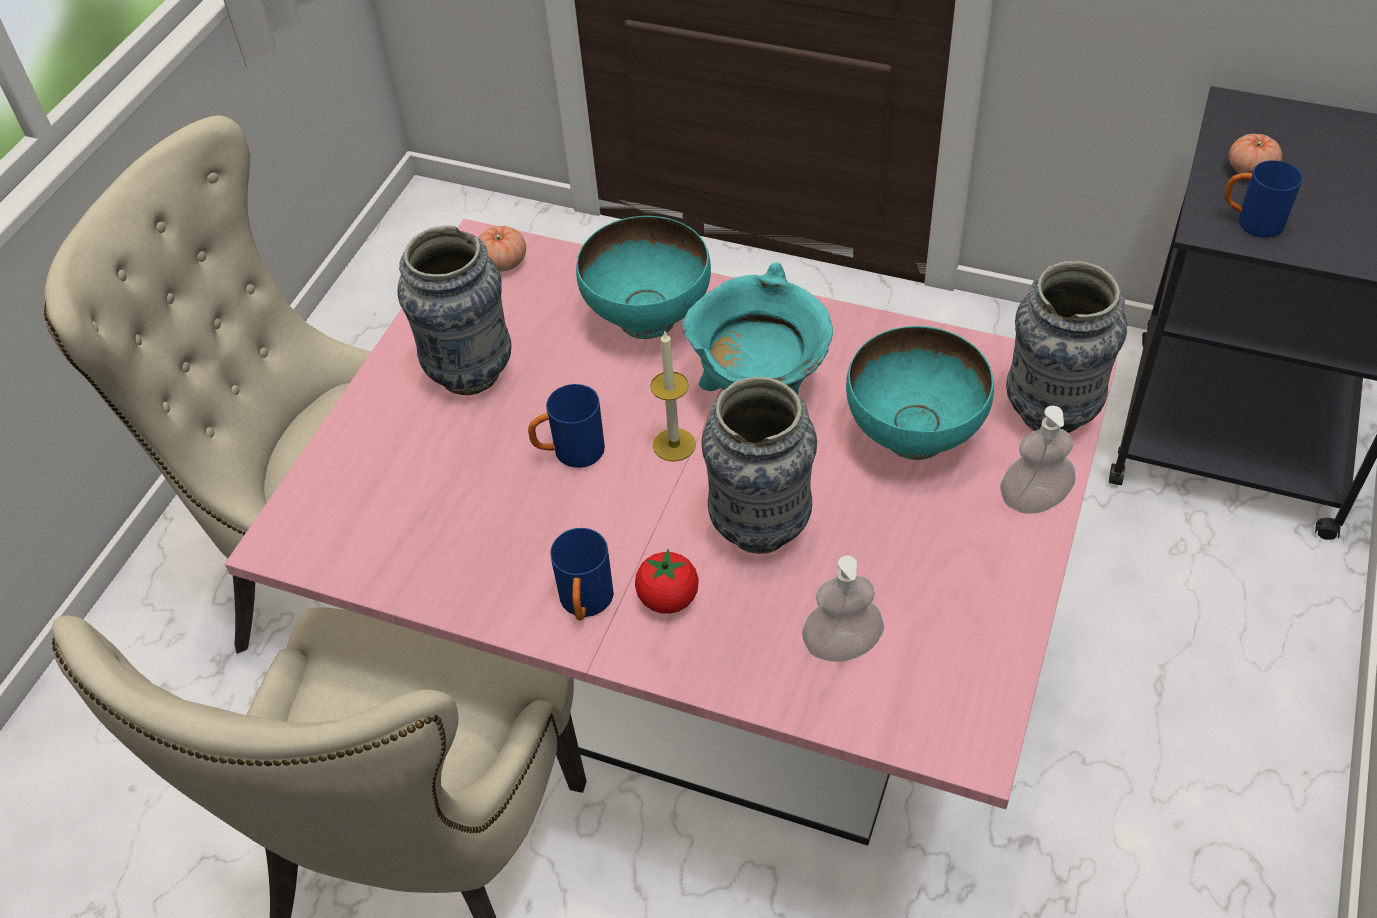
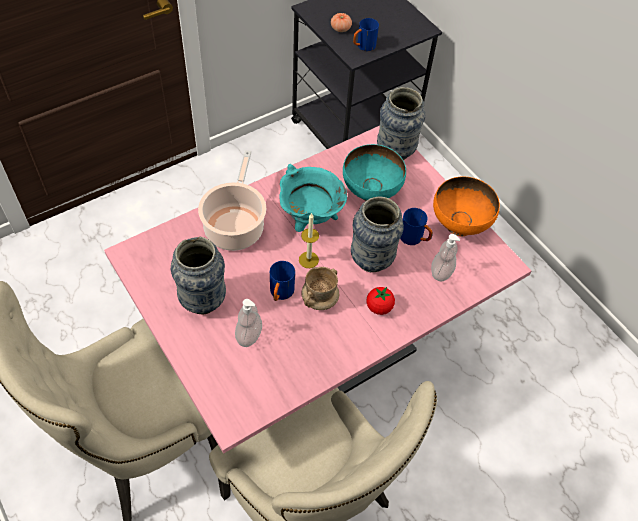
camera: 60 degrees left, 5 degrees up
tomato [478,226,526,272] -> none
blue mug [550,528,614,621] -> blue mug moved to [400,208,433,245]
turquoise bowl [576,216,711,339] -> cooking pot [198,150,266,251]
soap dispenser [1000,406,1076,514] -> soap dispenser moved to [235,299,262,347]
none -> beige mug [301,267,339,310]
none -> orange bowl [433,176,500,236]

